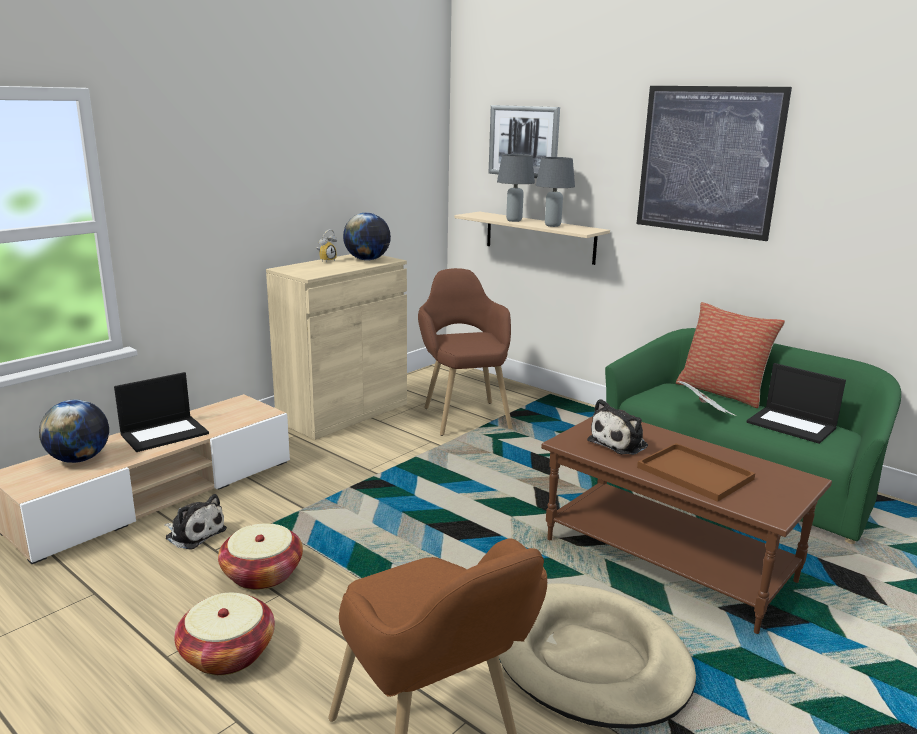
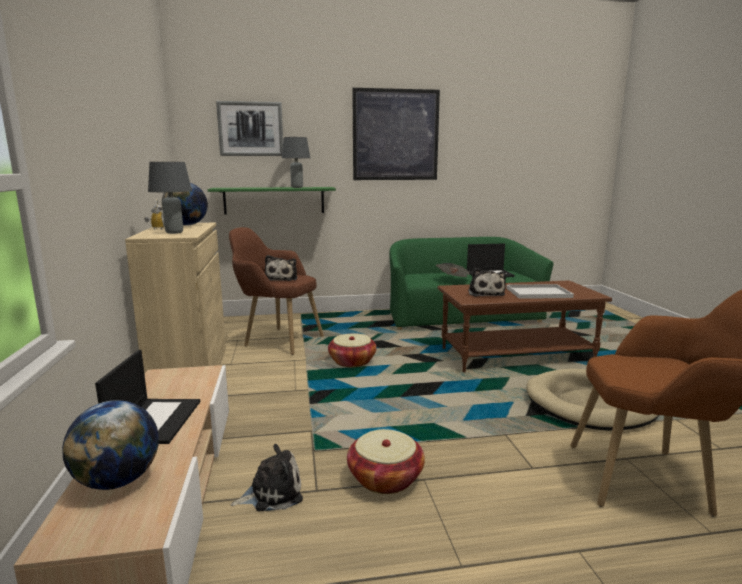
camera: 50 degrees left, 5 degrees down
basket [174,593,275,675] -> basket moved to [328,333,377,367]
beige shelf [454,212,610,265] -> green shelf [208,187,336,215]
grey table lamp [497,154,535,222] -> grey table lamp moved to [148,162,192,234]
brown tray [637,443,755,502] -> white tray [506,284,574,299]
pillow [676,302,785,408] -> none
none -> plush toy [265,255,297,281]

